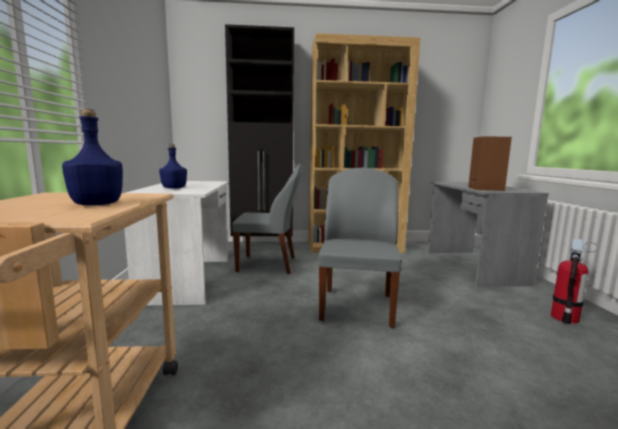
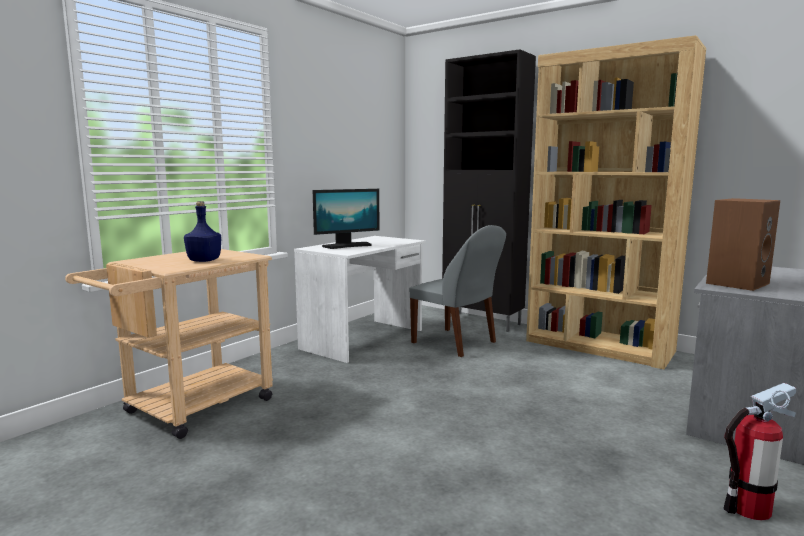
camera: 40 degrees right, 0 degrees up
blue bottle [159,144,187,188] -> monitor [313,189,380,249]
grey chair [318,168,402,328] -> none

